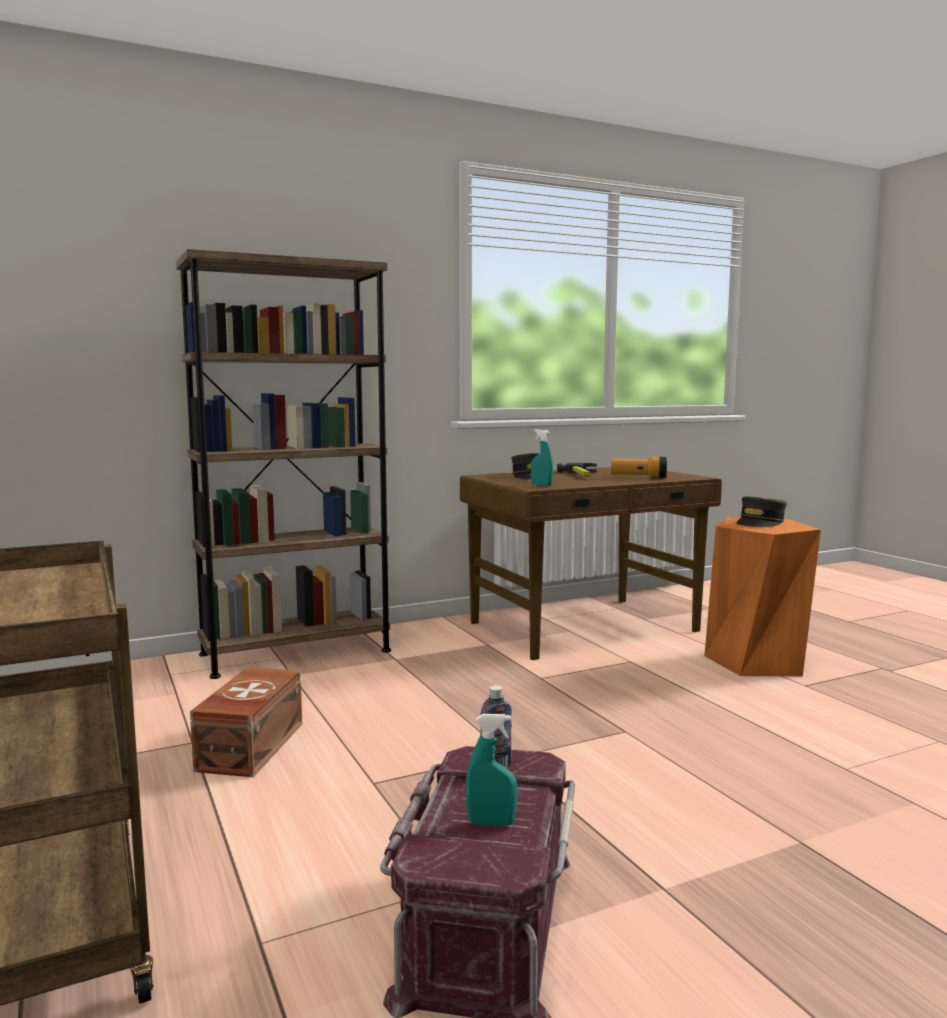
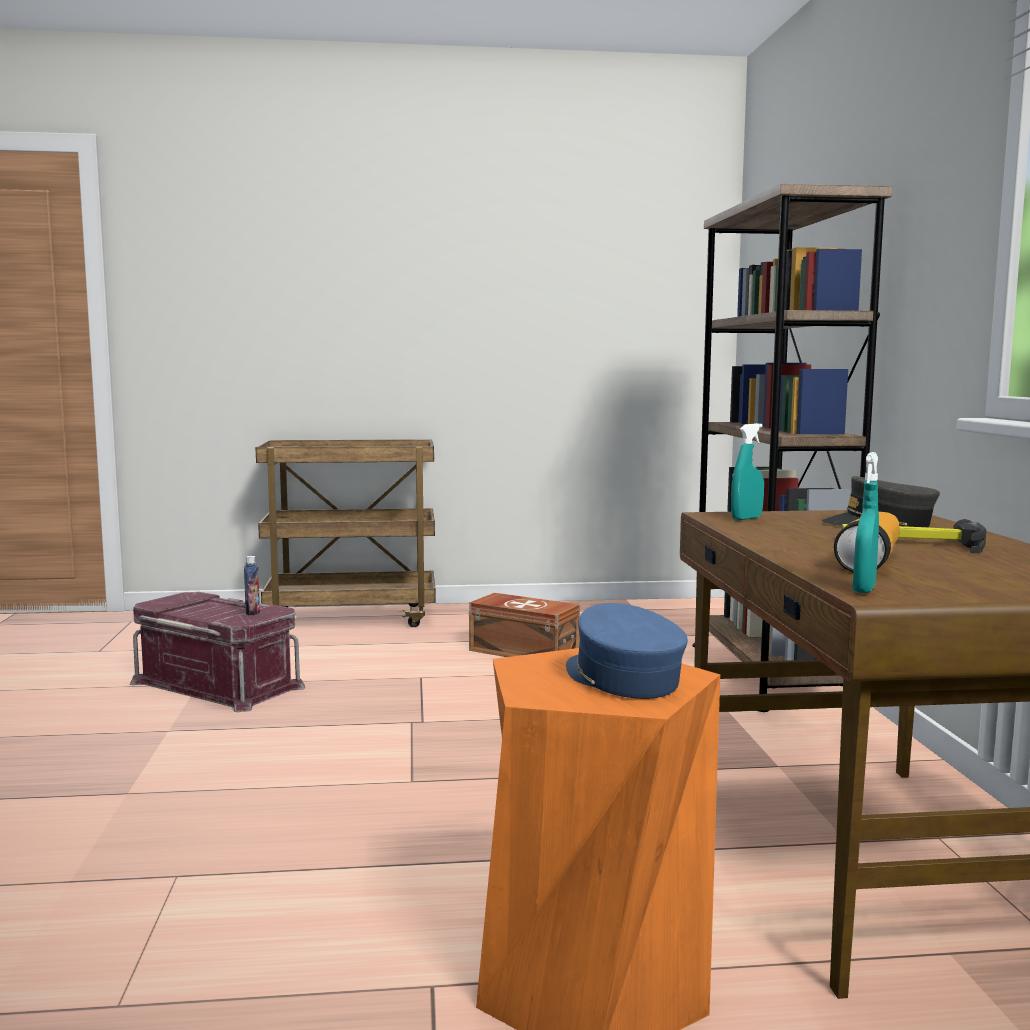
camera: 110 degrees right, 0 degrees up
turquoise spray bottle [466,714,517,826] -> turquoise spray bottle moved to [853,452,879,593]
grey cap [736,496,787,527] -> blue cap [566,603,688,699]

